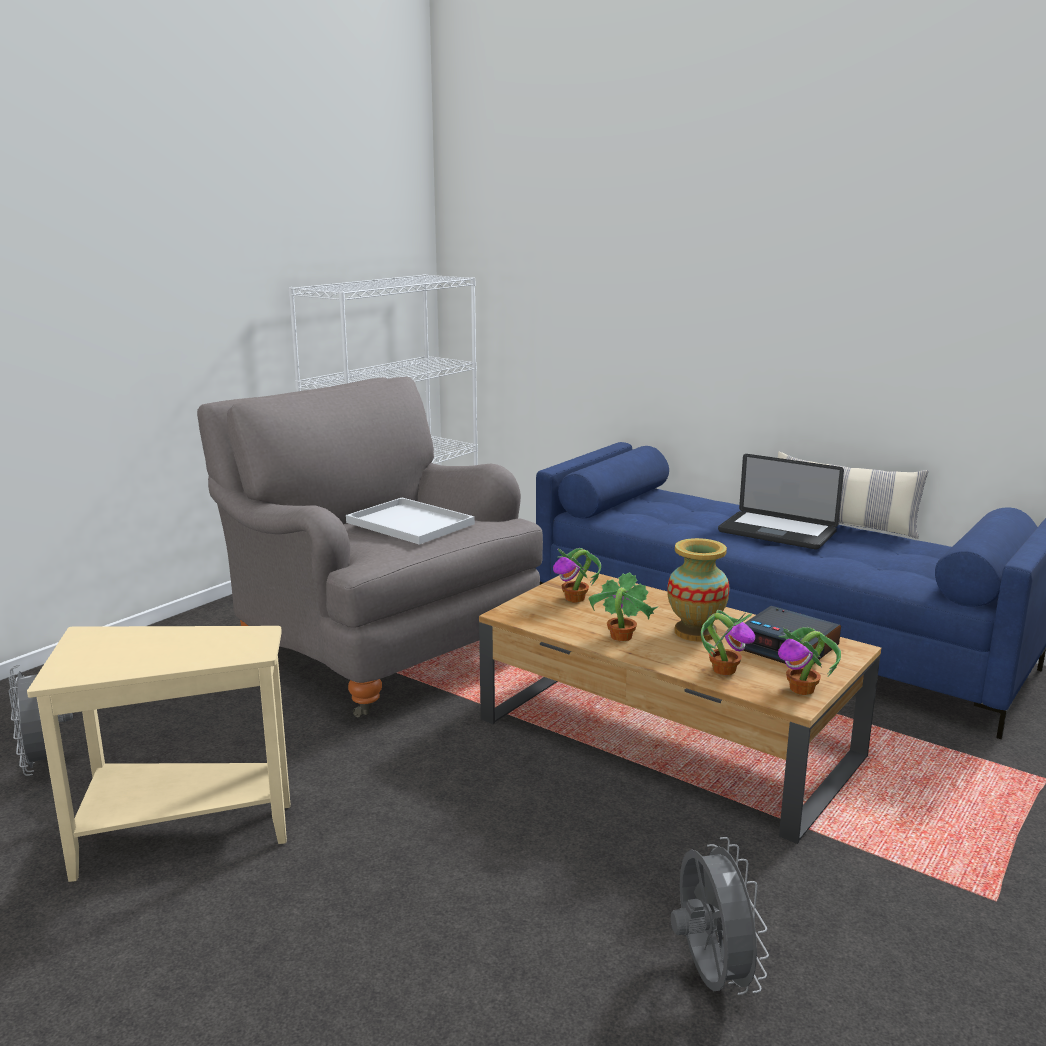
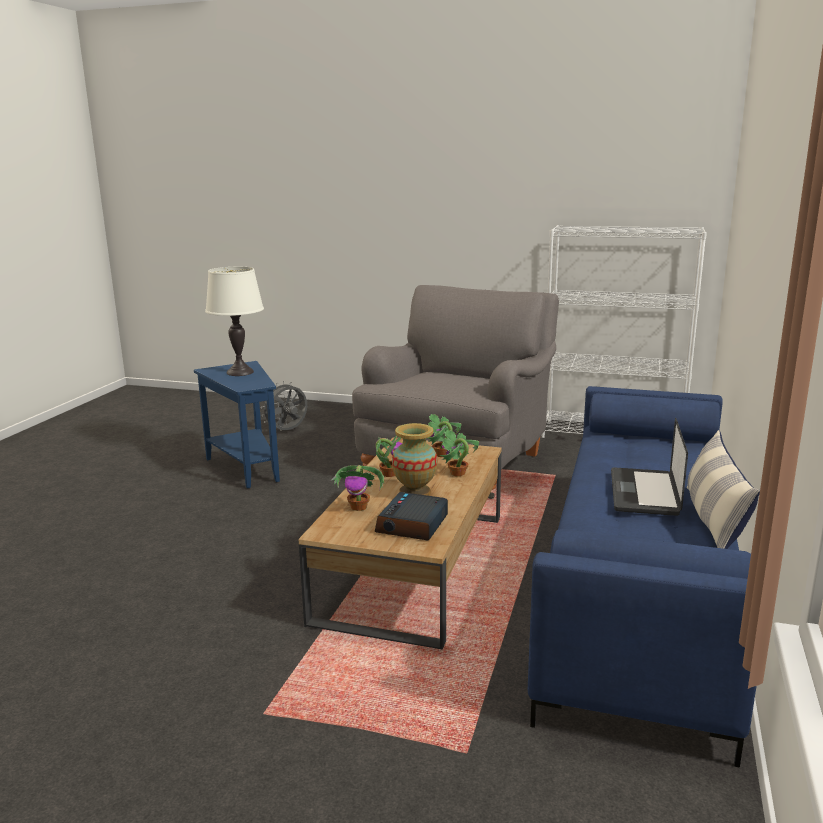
camera: 70 degrees right, 0 degrees up
beige side table [27,626,290,882] -> blue side table [194,361,280,489]
white tray [346,498,475,545] -> none
grey fan [671,837,769,995] -> none
potted plant [778,627,841,695] -> potted plant moved to [439,430,479,476]
none -> white table lamp [205,267,264,376]

